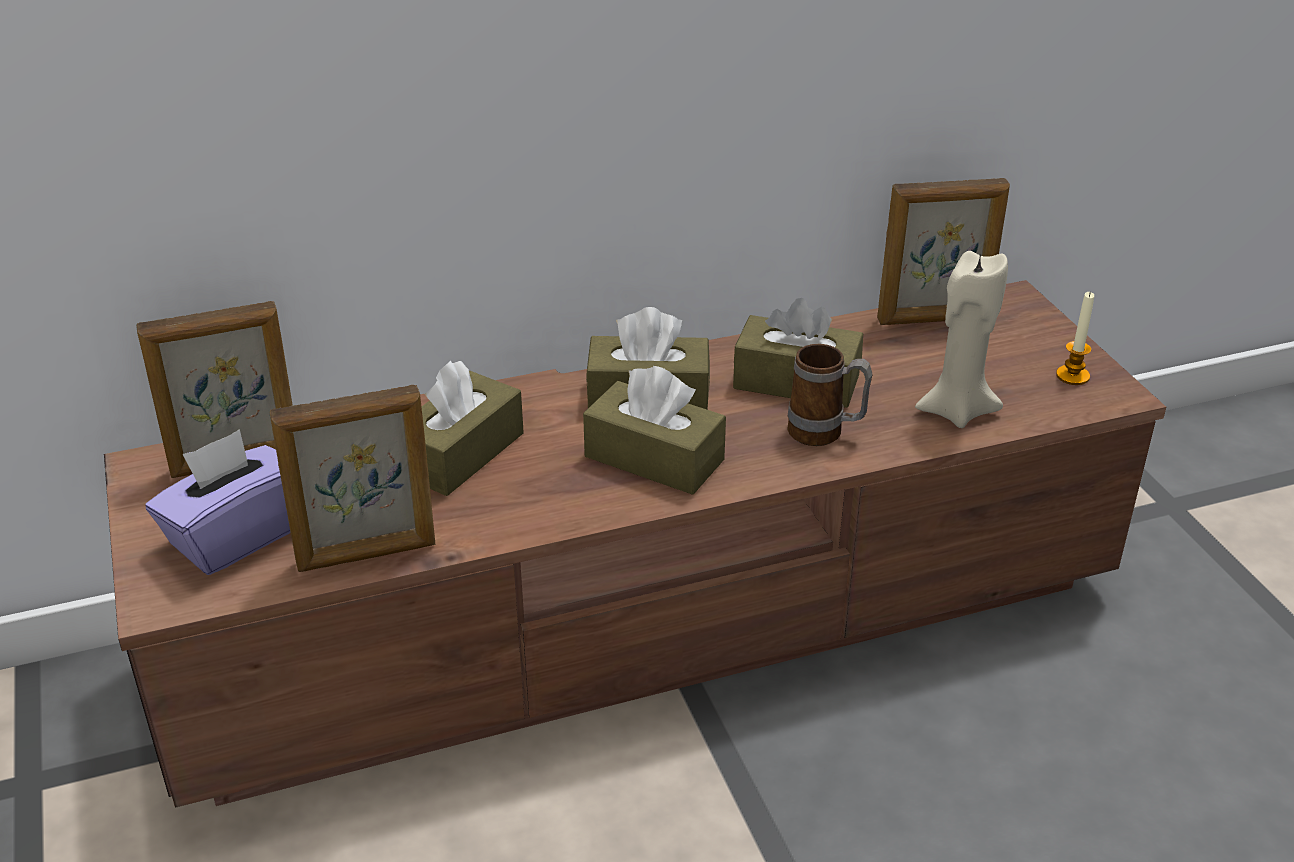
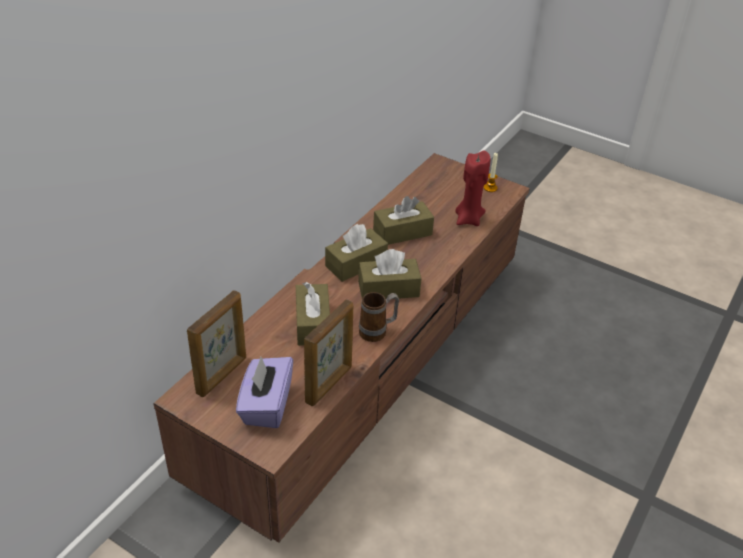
camera: 40 degrees left, 5 degrees up
mug [787,344,872,446] -> mug moved to [359,292,399,342]
picture frame [877,178,1010,325] -> none
beige candle [915,251,1008,428] -> red candle [455,151,490,226]

